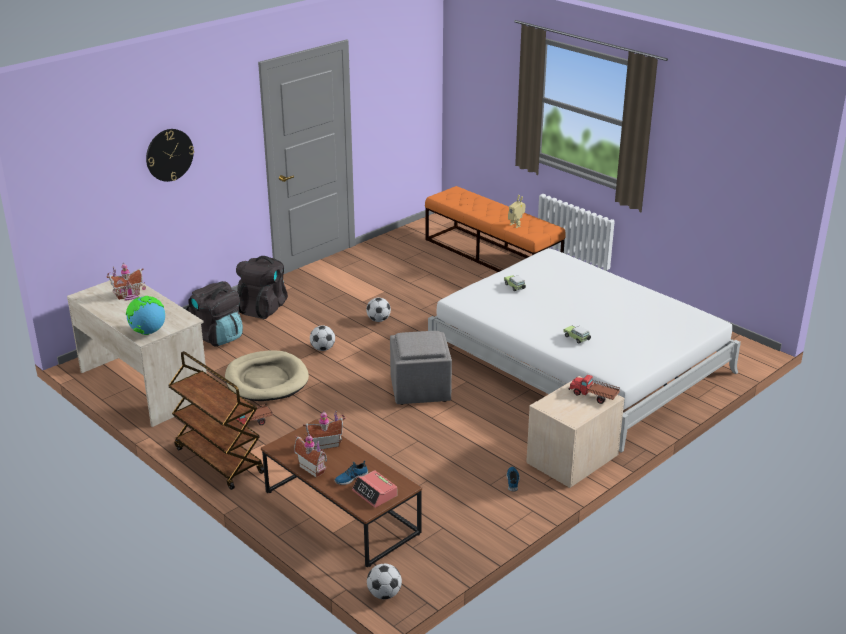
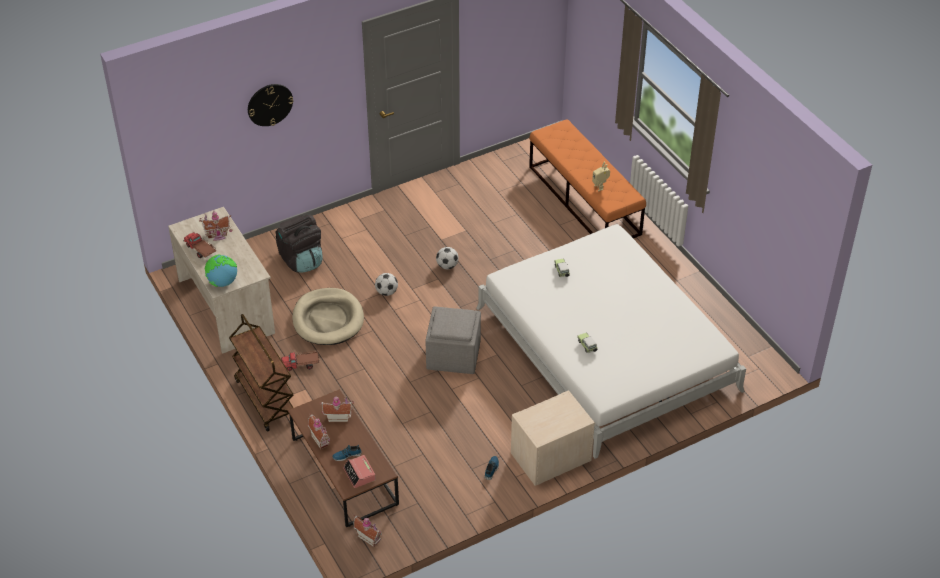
camera: 15 degrees right, 15 degrees up
black backpack [236,256,288,319] -> none
football [367,563,402,599] -> none
toy truck [568,375,620,404] -> toy truck moved to [183,232,216,258]
none -> toy house [353,515,382,547]

